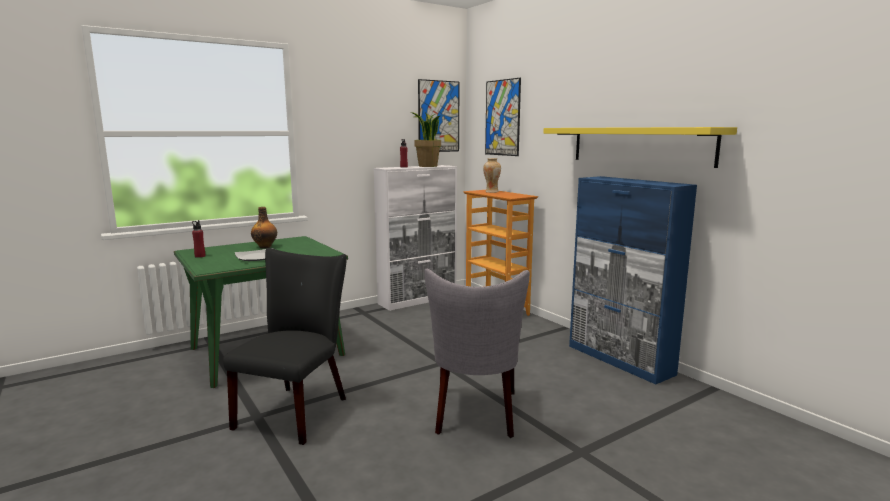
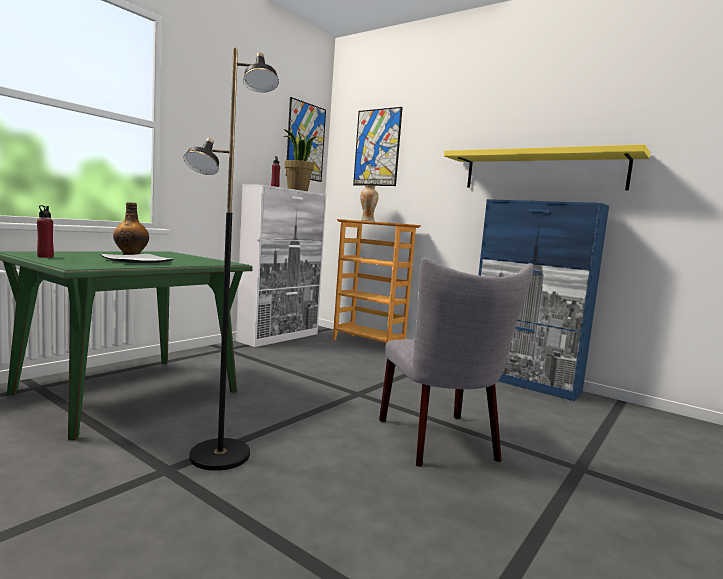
camera: 20 degrees left, 5 degrees down
black chair [223,248,346,445] -> black floor lamp [184,48,279,471]

